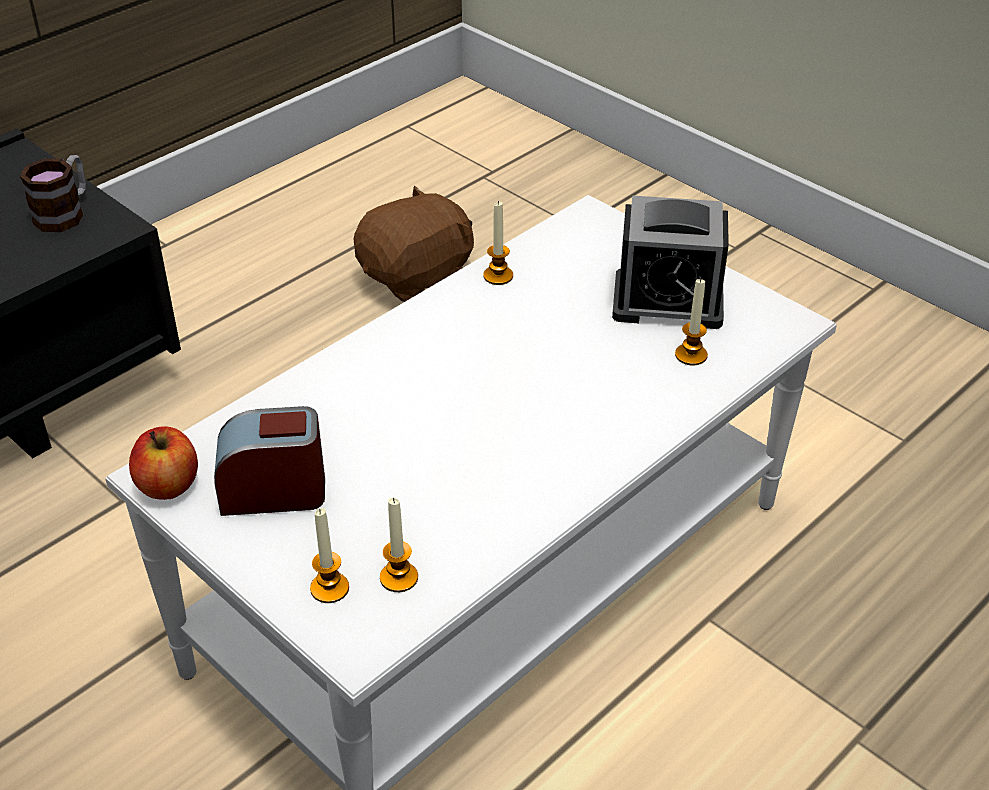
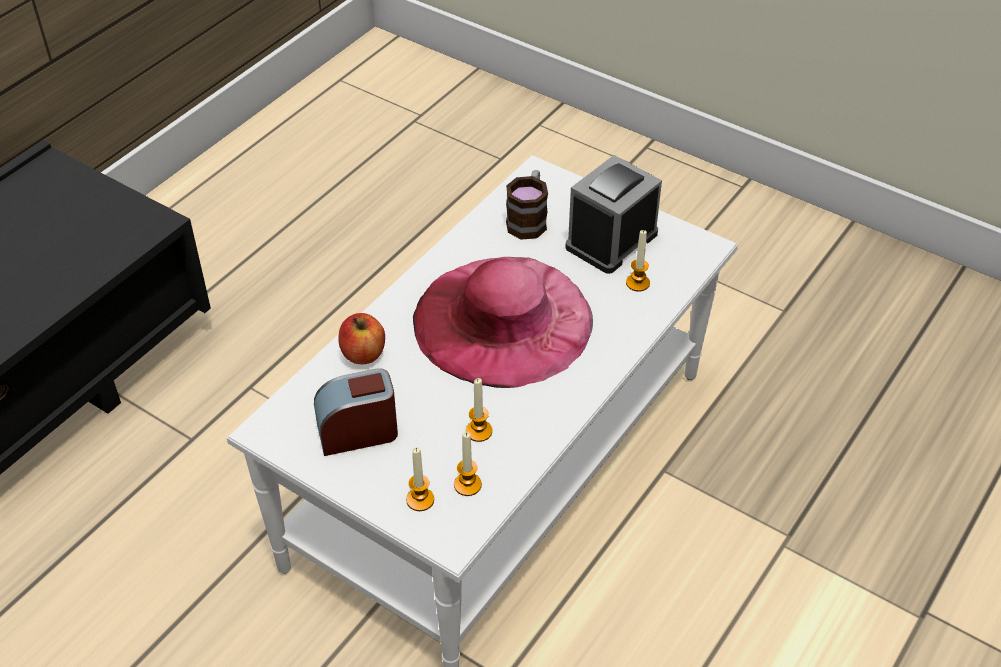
camera: 10 degrees left, 5 degrees up
mug [20,155,86,232] -> mug moved to [506,170,548,240]
apple [129,426,198,500] -> apple moved to [338,313,385,364]
brown plush toy [353,185,474,302] -> none
candle [483,201,513,285] -> candle moved to [466,378,492,442]
alarm clock [612,196,729,329] -> alarm clock turned 135 degrees clockwise [565,155,662,274]
none -> pink hat [413,257,593,388]

